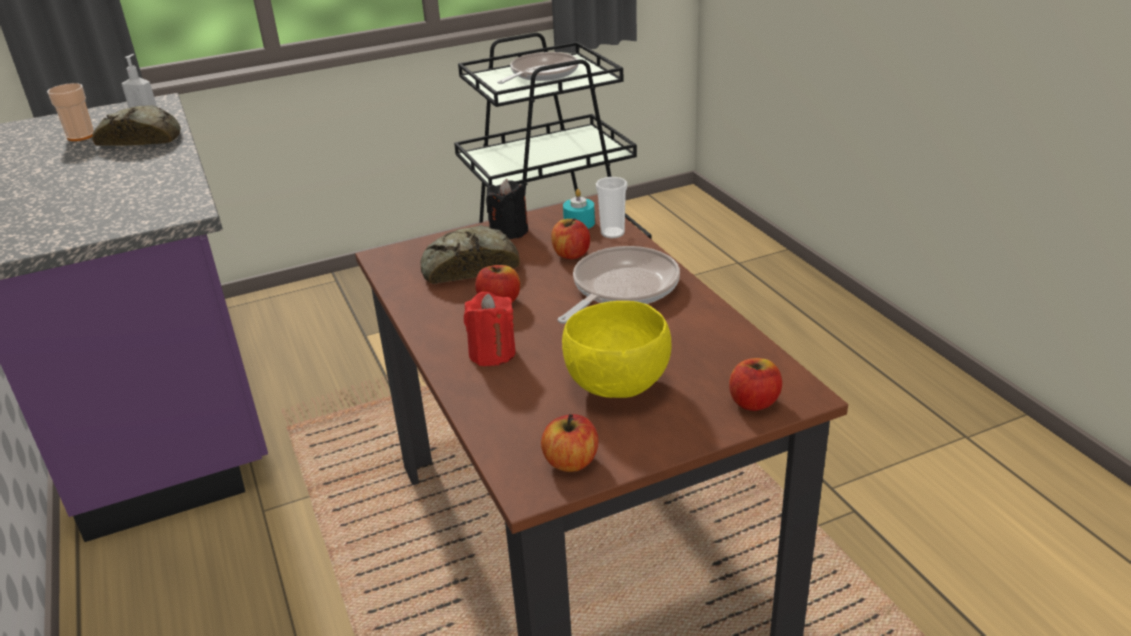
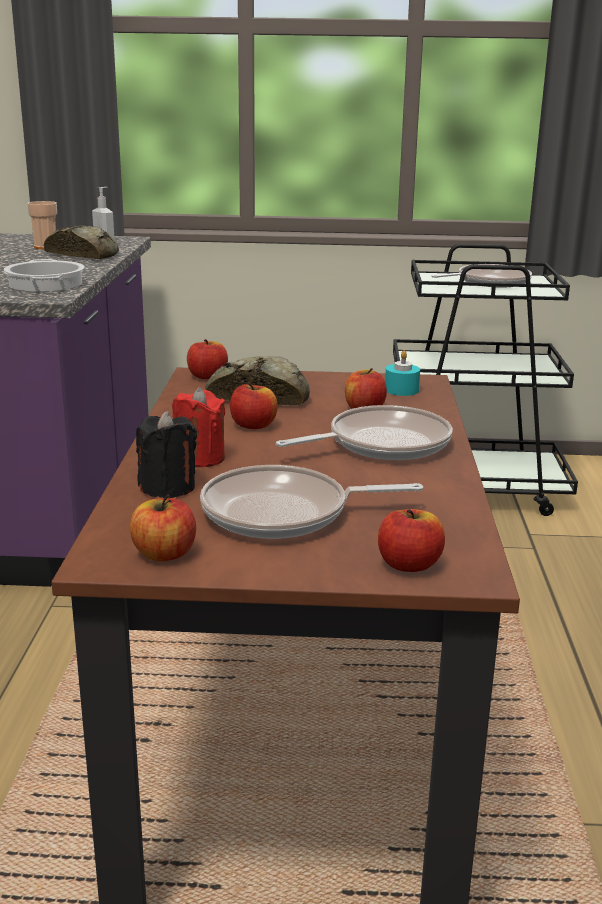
camera: 25 degrees right, 10 degrees down
black candle [486,179,528,239] -> black candle moved to [136,411,197,498]
yellow bowl [562,301,671,398] -> frying pan [200,465,423,539]
cup [596,177,627,238] -> none
none -> cooking pot [4,259,85,292]
none -> apple [187,339,228,379]

